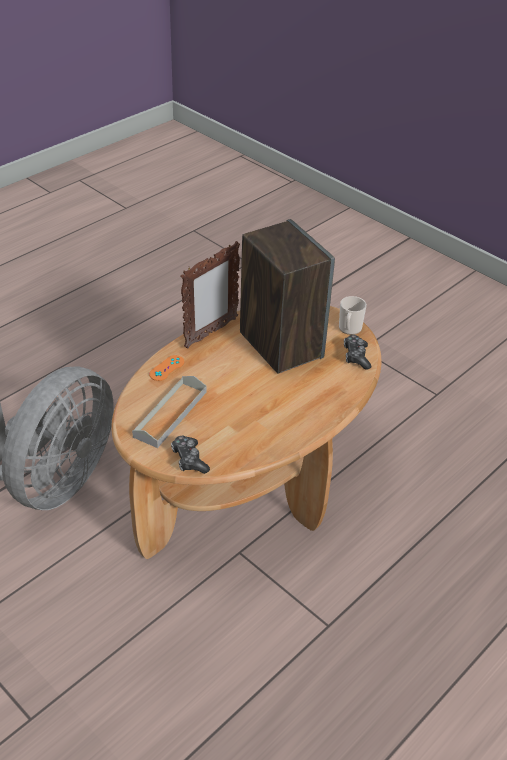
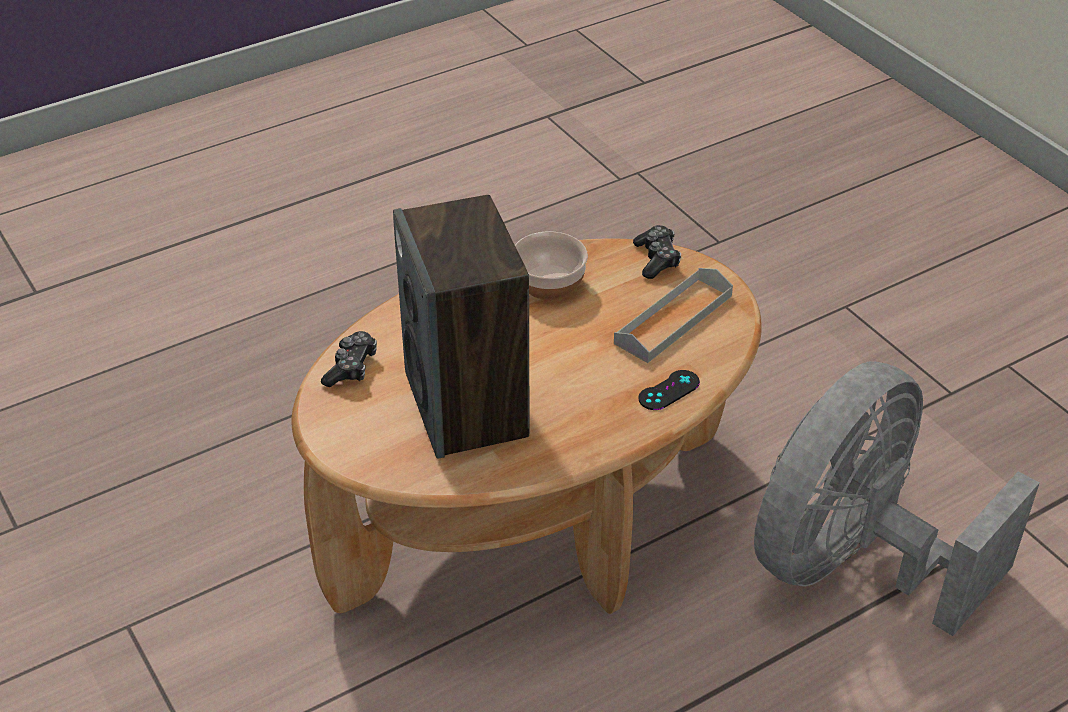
camera: 165 degrees left, 0 degrees up
orange game controller [149,355,184,381] -> black game controller [638,370,700,410]
picture frame [180,241,240,349] -> none
mug [339,296,367,335] -> none
none -> bowl [515,232,588,300]

